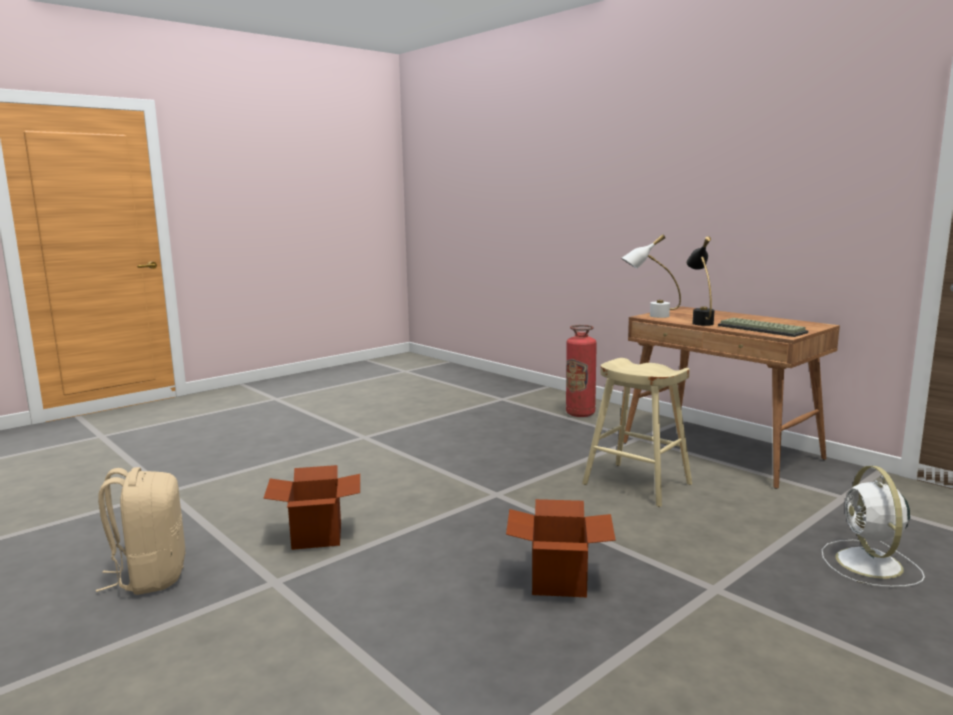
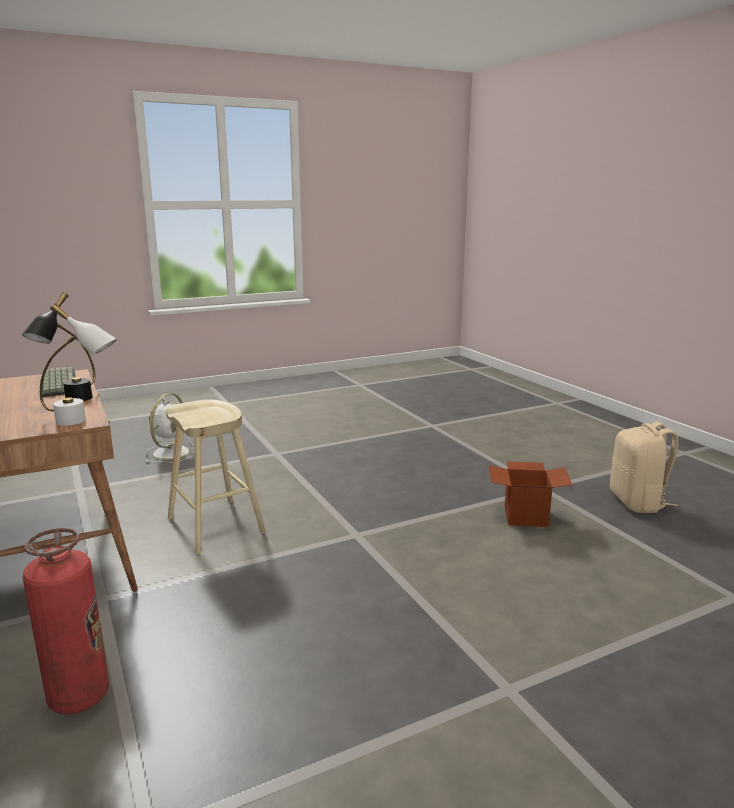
camera: 165 degrees left, 5 degrees up
cardboard box [506,499,616,597] -> none

